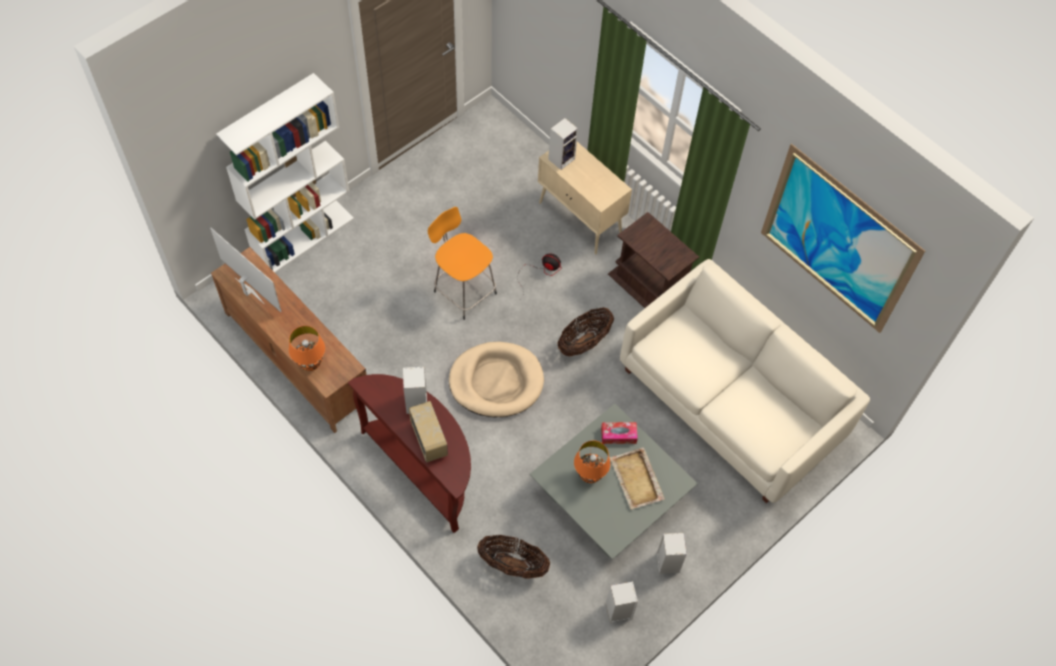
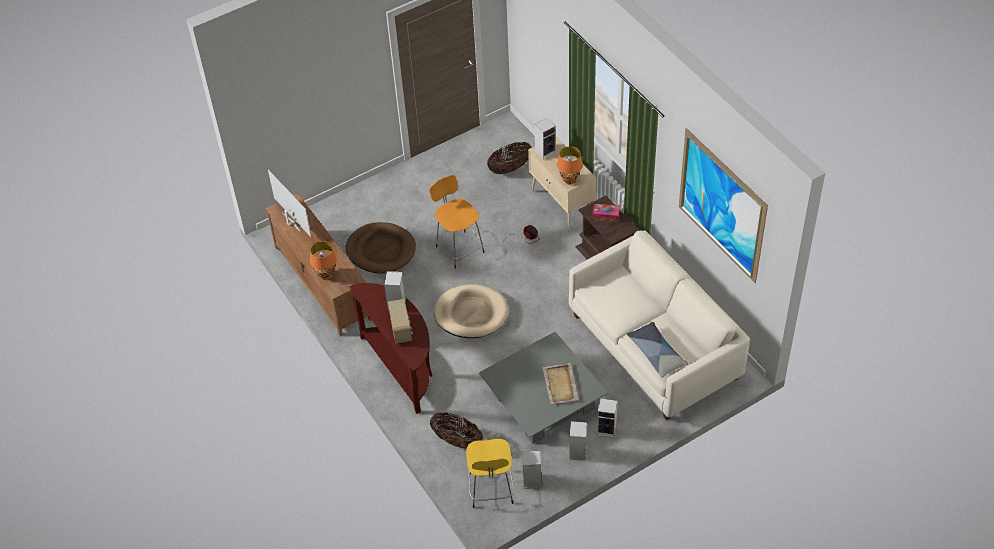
camera: 15 degrees right, 10 degrees down
white bookcase [216,73,354,273] -> none
basket [558,307,614,356] -> basket moved to [487,142,532,174]
orange table lamp [574,441,610,483] -> orange table lamp moved to [557,146,583,185]
tissue box [601,422,638,444] -> tissue box moved to [593,204,620,222]
none -> brown dog bed [345,222,416,273]
none -> yellow stool [466,439,514,508]
none -> speaker [597,398,617,438]
none -> pillow [627,322,688,378]

